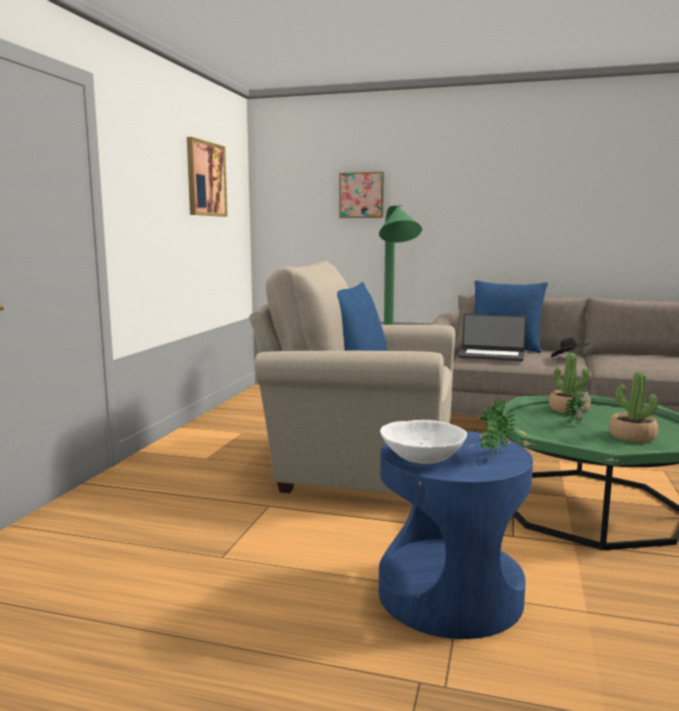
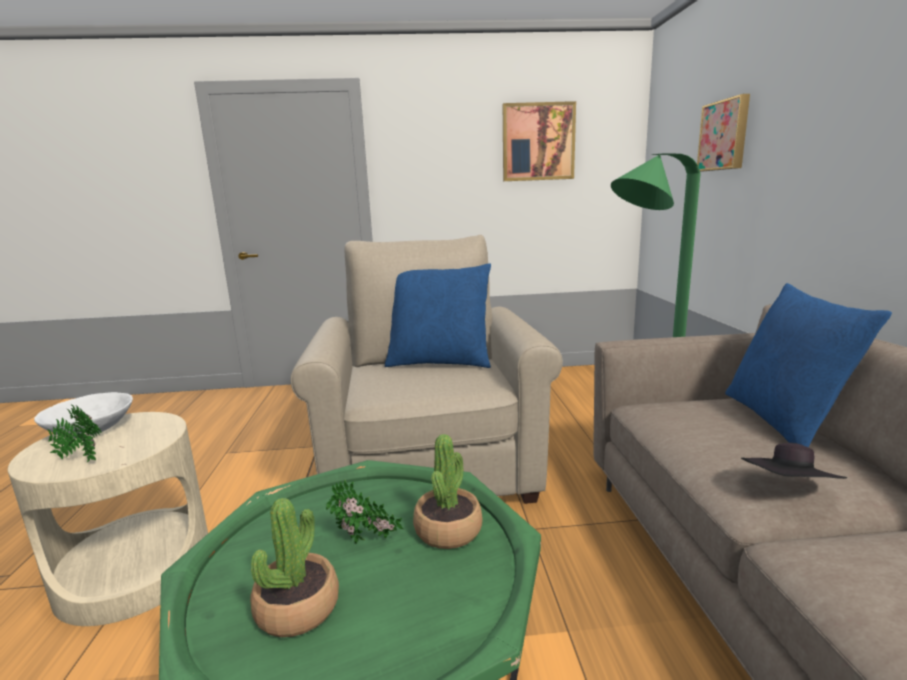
camera: 70 degrees right, 5 degrees up
blue side table [379,431,533,639] -> beige side table [8,412,208,626]
laptop [458,314,526,361] -> none

